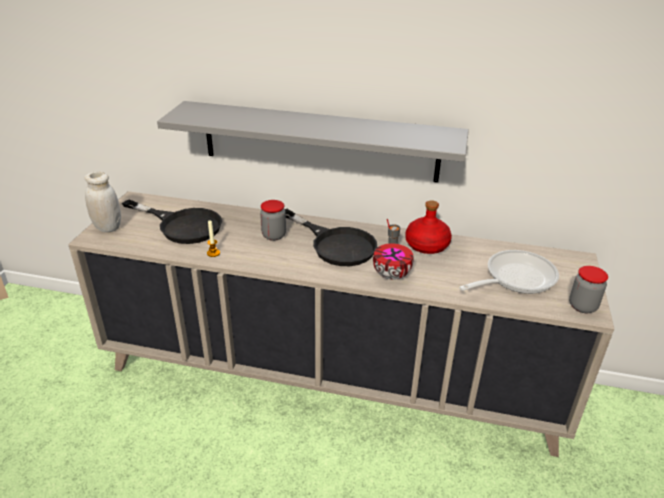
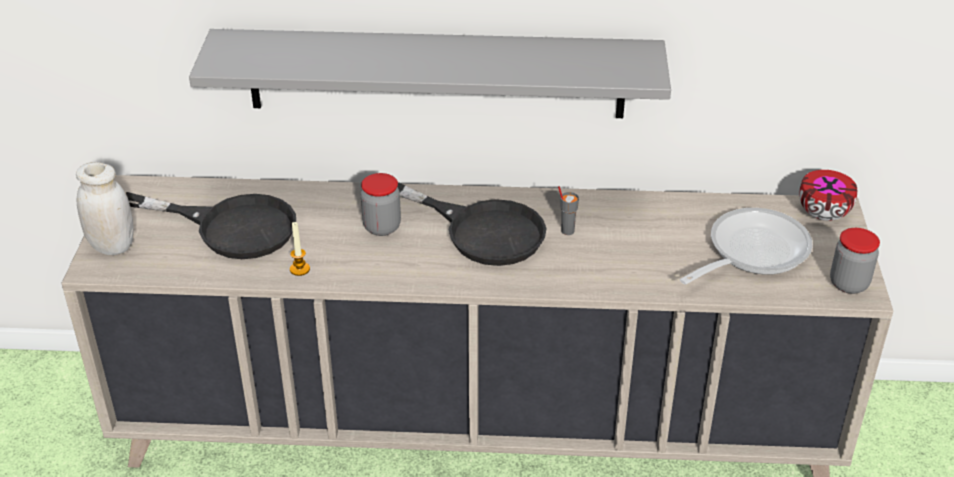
camera: 10 degrees left, 5 degrees up
bowl [373,243,414,280] -> bowl moved to [799,170,857,221]
red bottle [405,200,452,254] -> none

